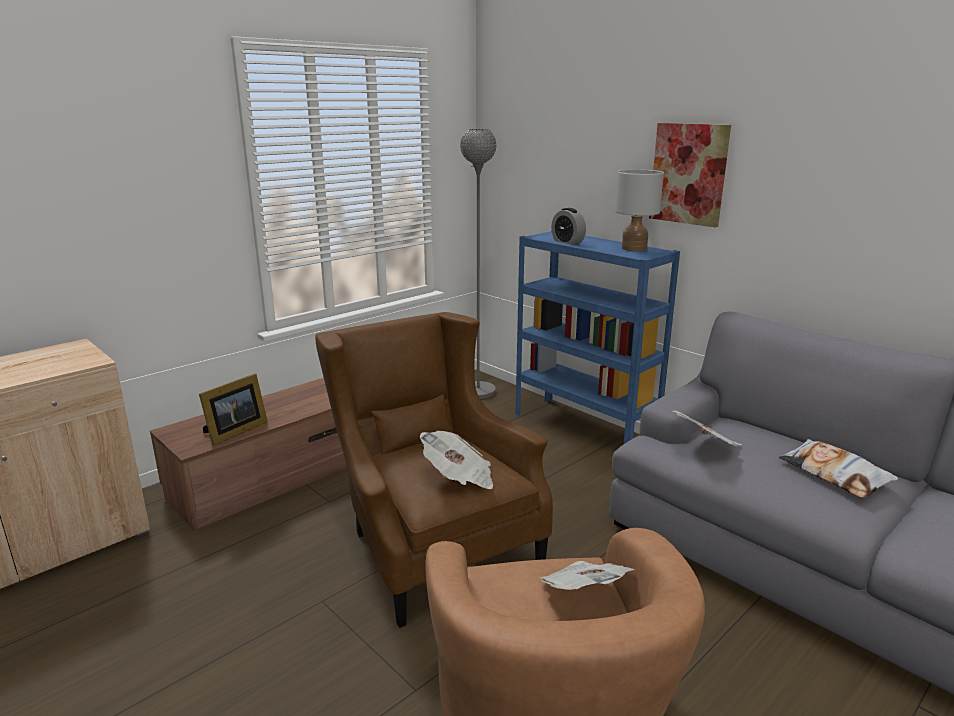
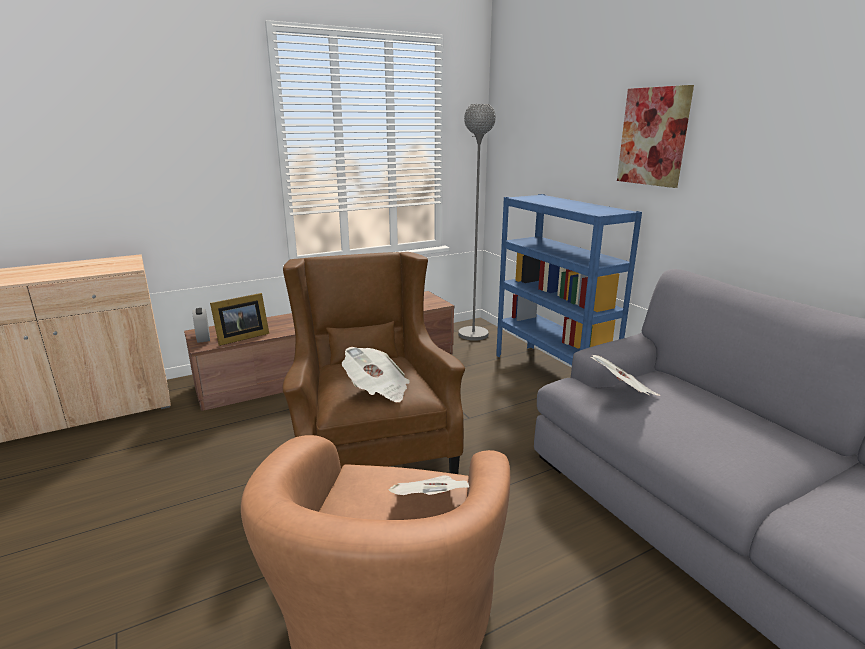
camera: 15 degrees right, 0 degrees up
alarm clock [551,208,586,245] -> alarm clock moved to [192,308,210,343]
grey table lamp [615,169,664,251] -> none
pillow [779,439,898,499] -> none

